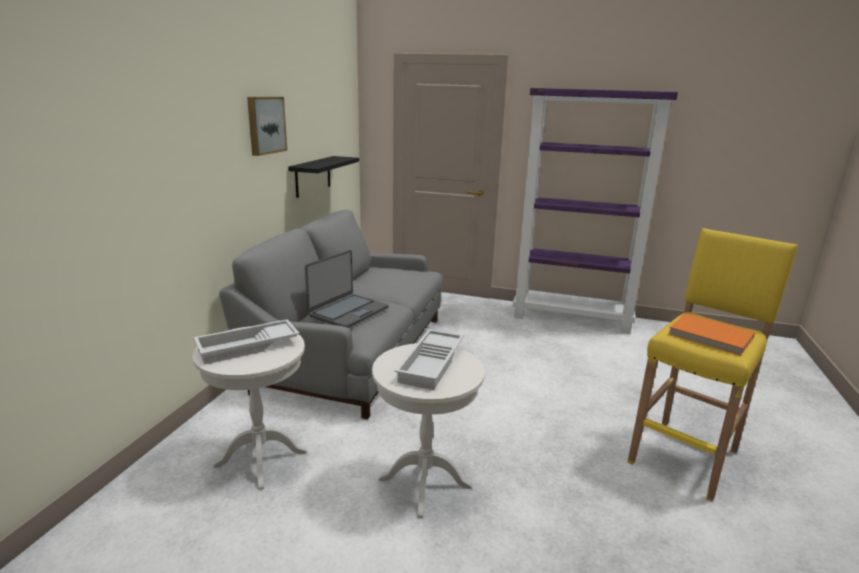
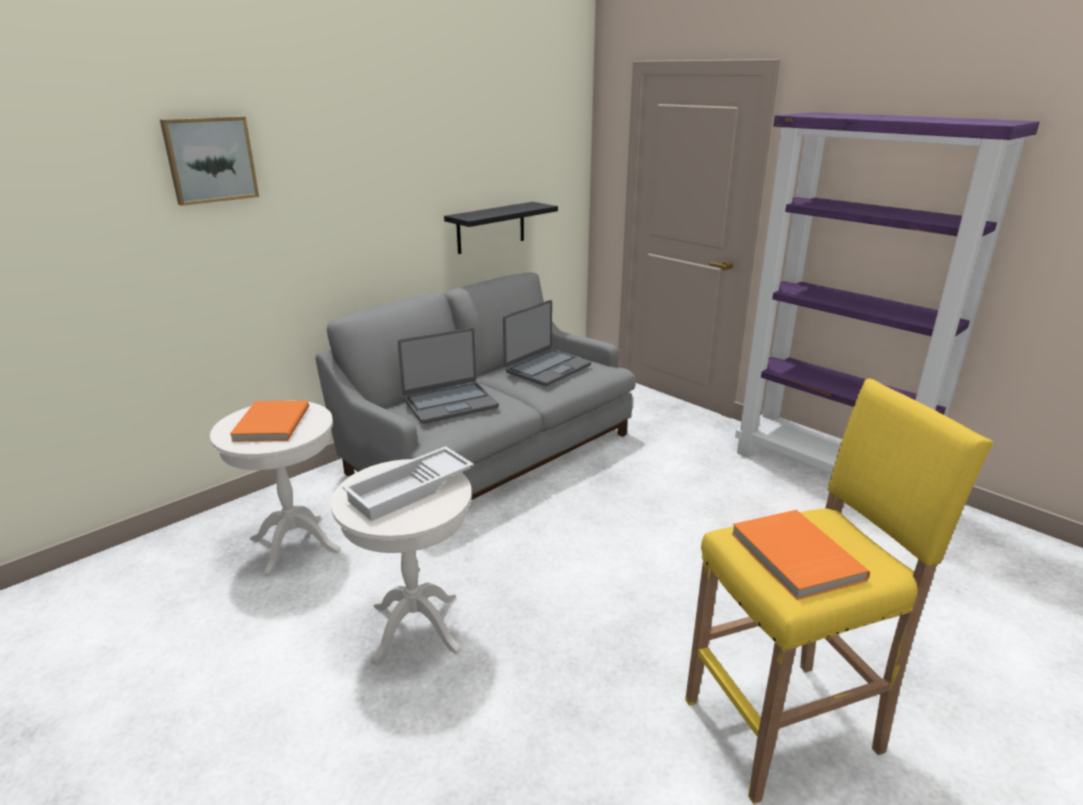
camera: 30 degrees right, 5 degrees up
white tray [194,319,299,365] -> orange book [230,400,309,442]
picture [247,97,287,156] -> picture moved to [160,116,259,206]
none -> laptop [503,300,591,386]

